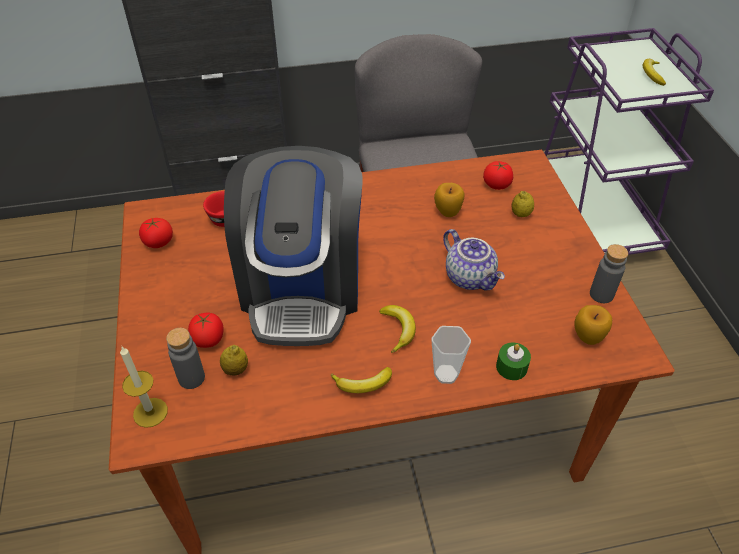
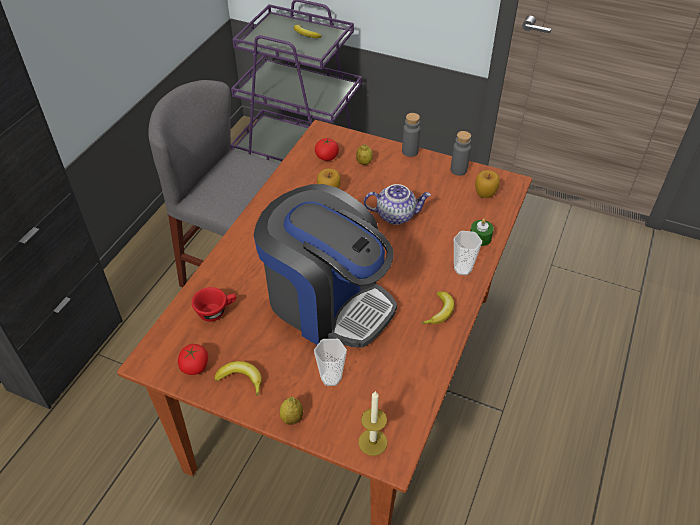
camera: 55 degrees left, 0 degrees up
grey bottle [166,328,205,389] -> grey bottle moved to [402,113,420,157]
tomato [188,313,224,348] -> cup [314,339,347,386]
lemon [220,345,248,376] -> lemon moved to [280,397,303,425]
banana [379,305,416,353] -> banana moved to [214,361,262,396]

